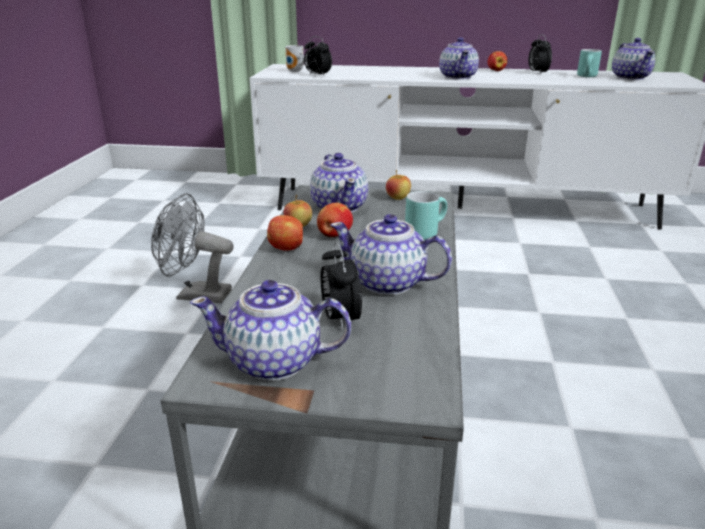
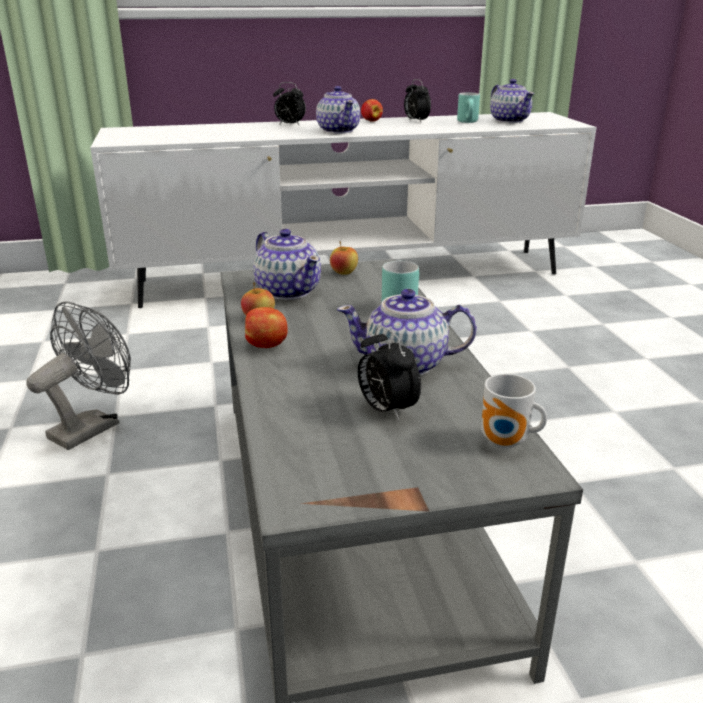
camera: 20 degrees left, 0 degrees up
grey fan [151,193,234,303] -> grey fan turned 135 degrees clockwise [26,301,131,450]
teapot [190,280,351,381] -> none
mug [285,45,304,72] -> mug moved to [481,374,547,449]
alarm clock [304,36,332,77] -> alarm clock moved to [273,82,306,126]
apple [317,203,353,237] -> none

